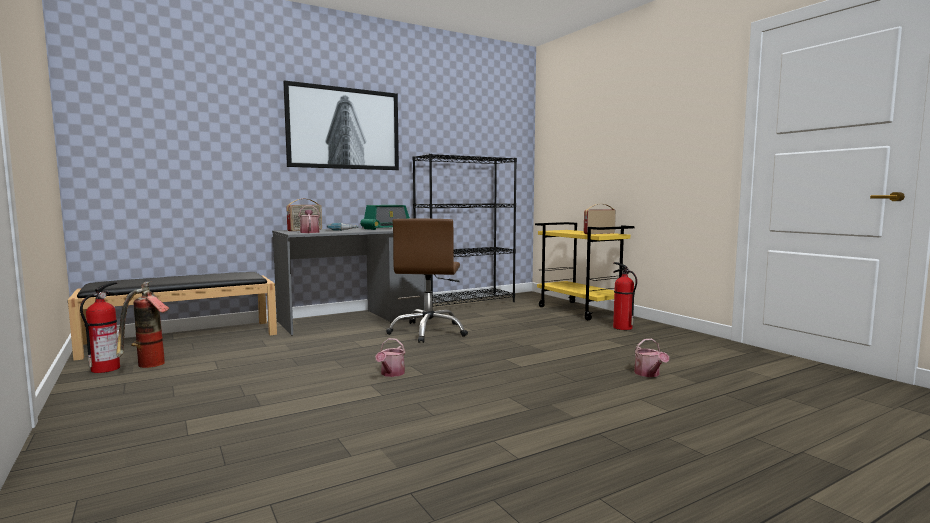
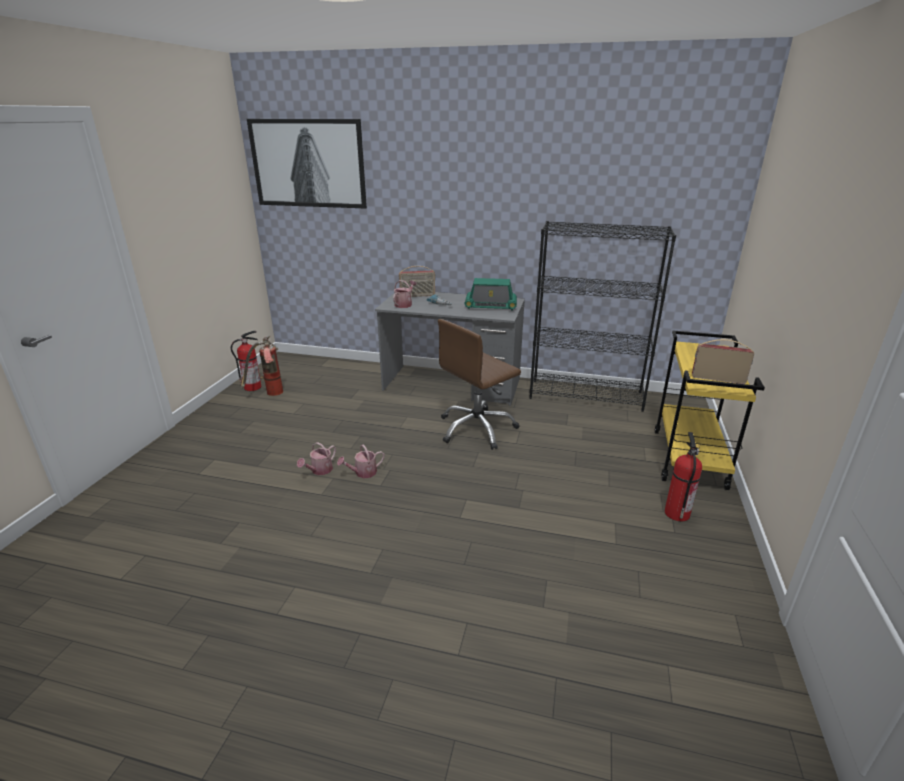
camera: 45 degrees right, 20 degrees up
black bench [68,272,277,361] -> none
picture [283,80,399,170] -> picture moved to [247,119,367,209]
watering can [634,339,669,377] -> watering can moved to [297,442,336,475]

